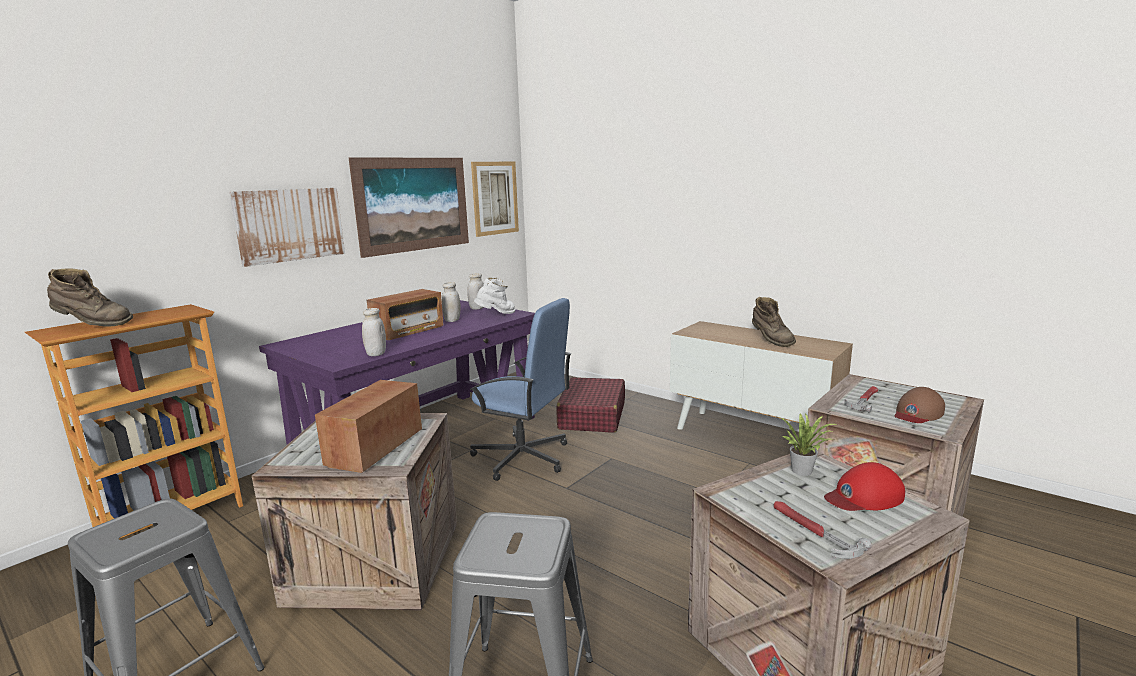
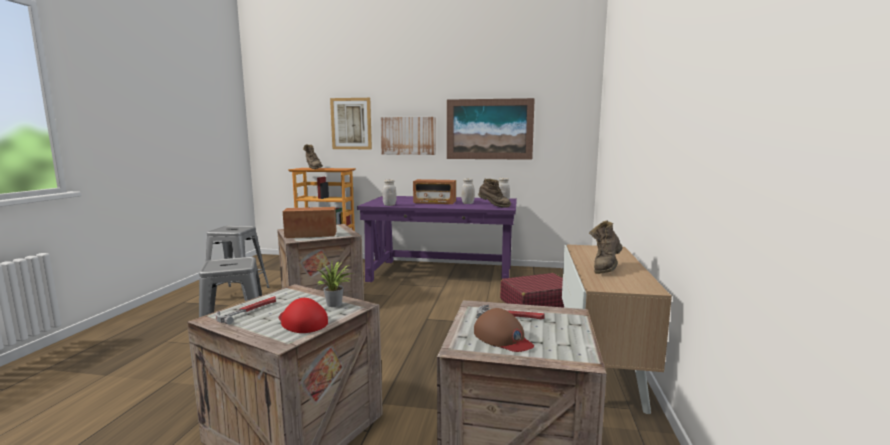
camera: 60 degrees right, 5 degrees down
blue office chair [470,298,572,481] -> none
picture [471,162,519,237] -> picture moved to [330,98,372,149]
white boot [474,278,515,314] -> brown boot [478,179,511,208]
brown cap [895,387,945,423] -> brown cap turned 150 degrees counterclockwise [474,308,534,352]

